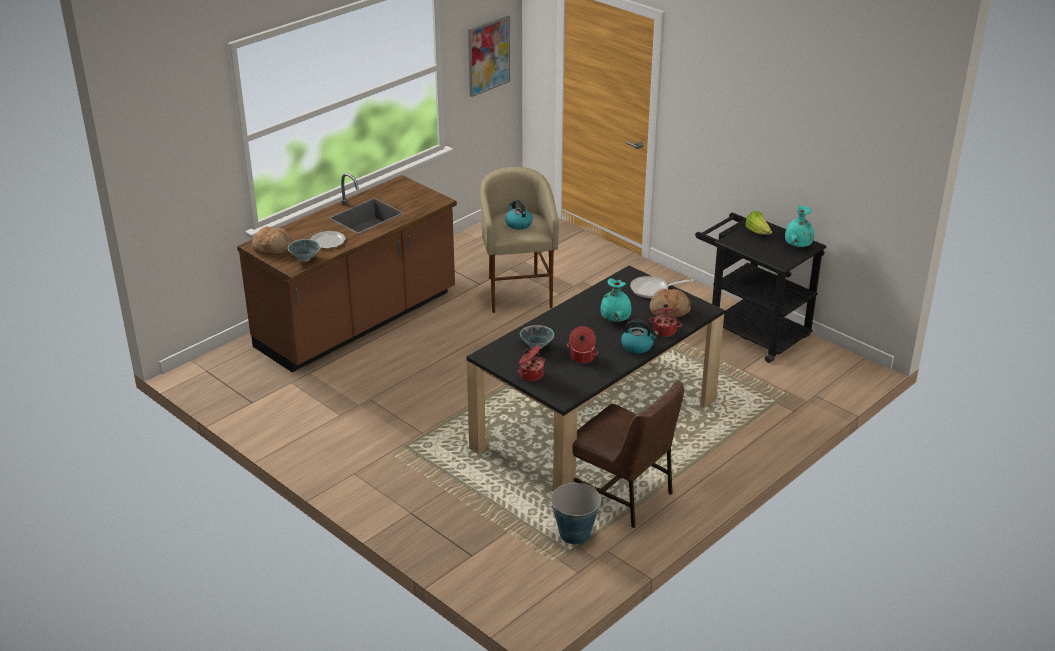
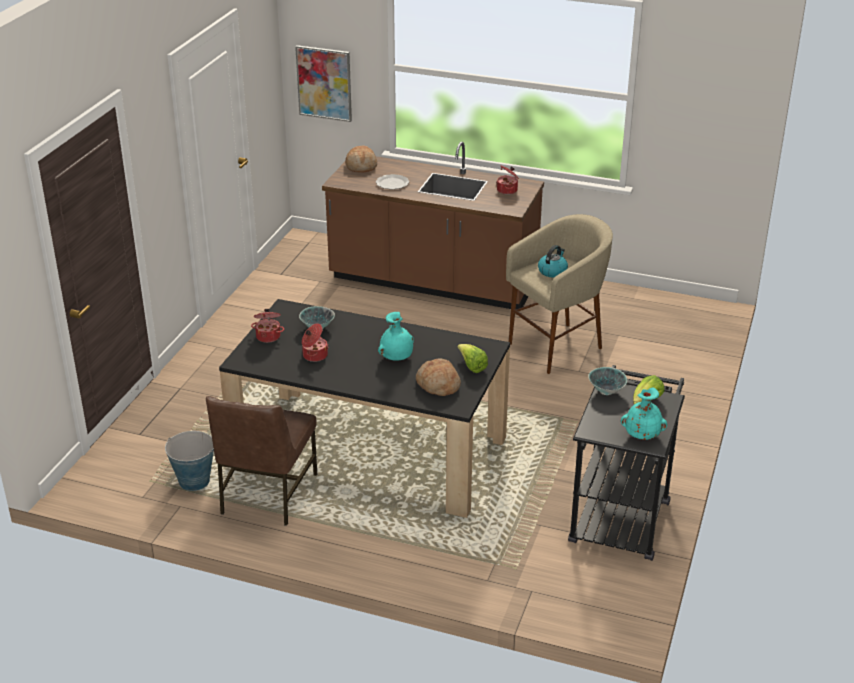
camera: 65 degrees right, 0 degrees up
bowl [288,239,321,262] -> bowl moved to [588,367,627,395]
picture [468,15,510,97] -> picture moved to [295,45,352,122]
kettle [621,320,659,354] -> none
frying pan [630,276,694,298] -> lettuce [457,344,488,373]
cooking pot [649,304,682,337] -> cooking pot moved to [496,165,519,195]

